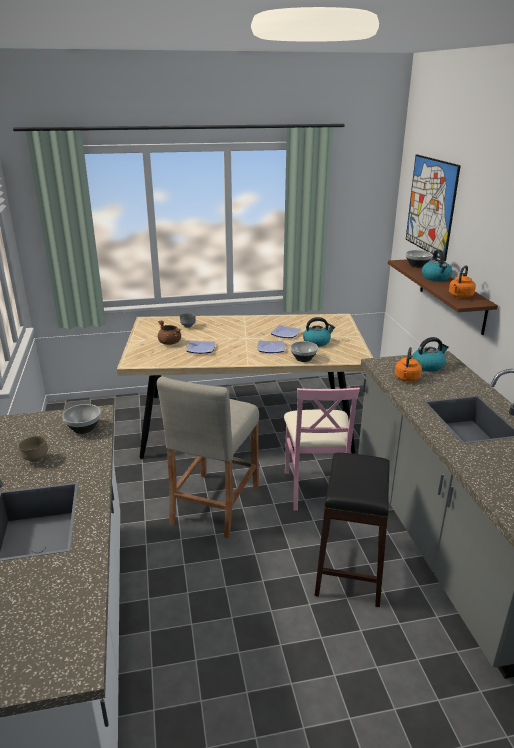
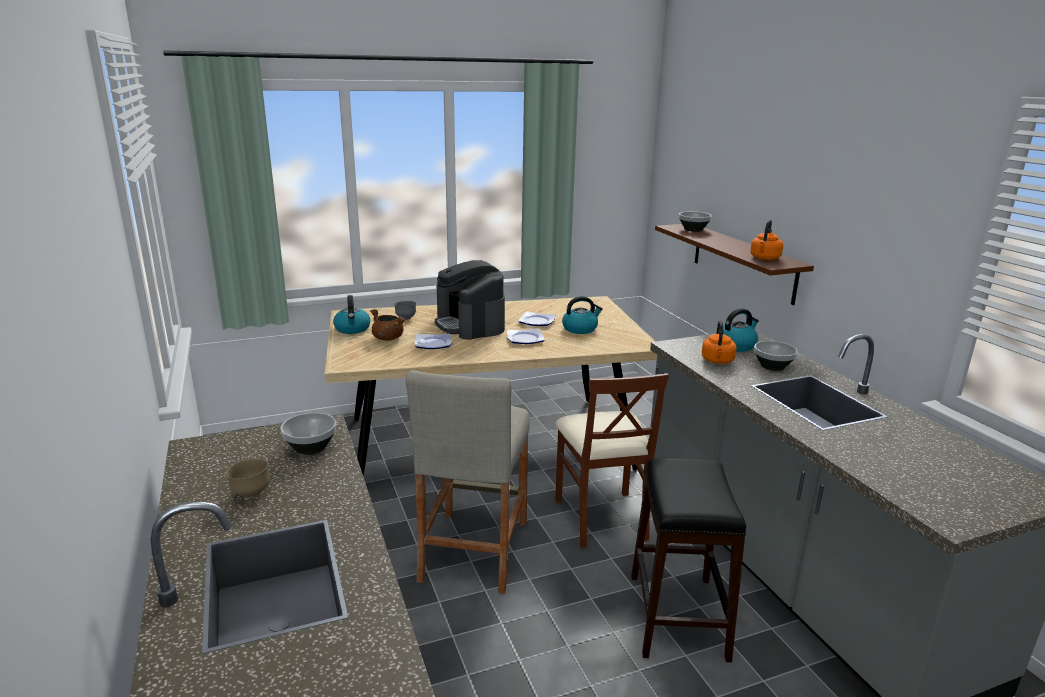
camera: 10 degrees left, 5 degrees down
pink chair [284,388,360,510] -> brown chair [555,373,669,548]
bowl [290,341,318,362] -> bowl moved to [754,341,798,371]
picture [406,155,461,261] -> none
kettle [422,250,452,281] -> kettle moved to [333,295,371,334]
none -> coffee machine [435,260,505,340]

